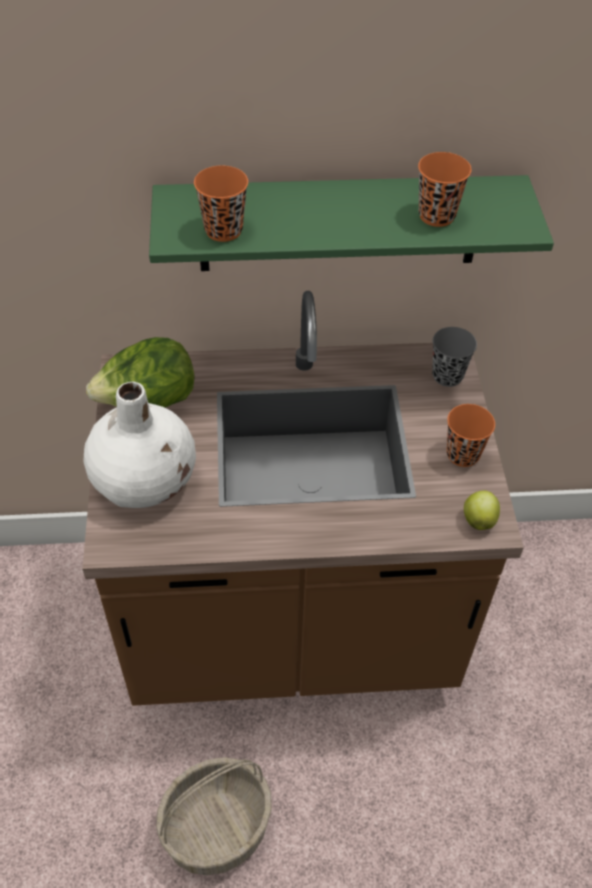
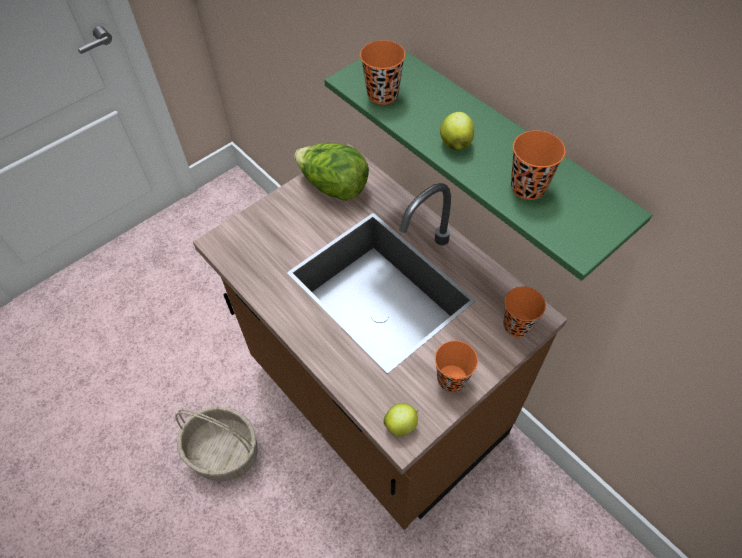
camera: 55 degrees right, 5 degrees up
white vase [84,381,196,508] -> none
grey cup [432,327,477,387] -> orange cup [503,287,546,337]
none -> apple [440,112,474,150]

